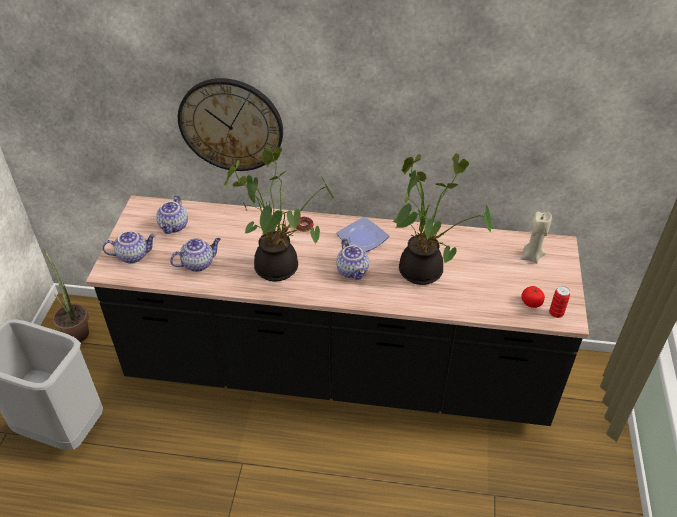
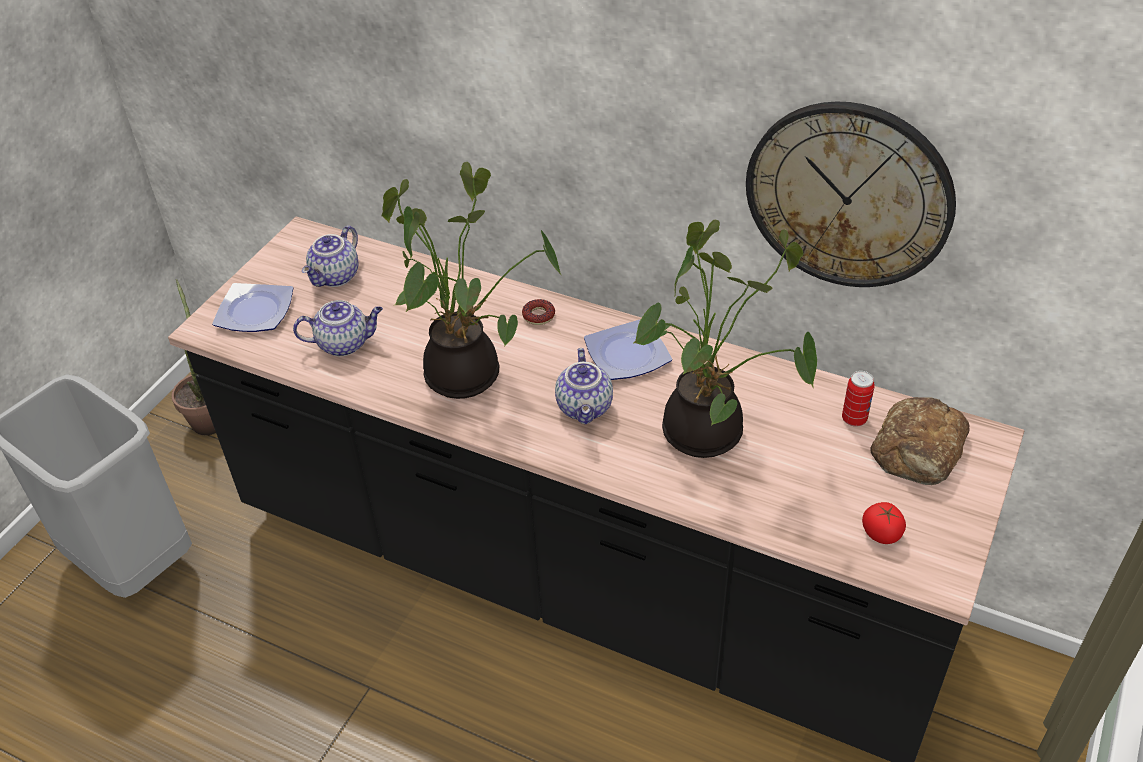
camera: 20 degrees right, 0 degrees up
teapot [102,231,156,263] -> plate [212,283,293,332]
wall clock [178,78,283,171] -> wall clock moved to [746,101,956,287]
beige candle [520,212,552,264] -> bread [870,397,970,485]
can [549,286,570,318] -> can moved to [842,371,875,427]

